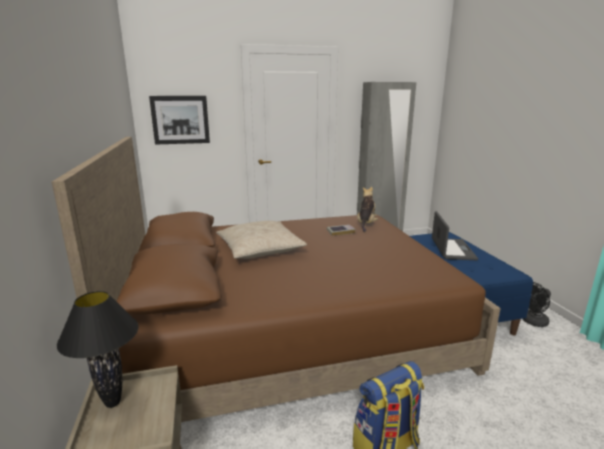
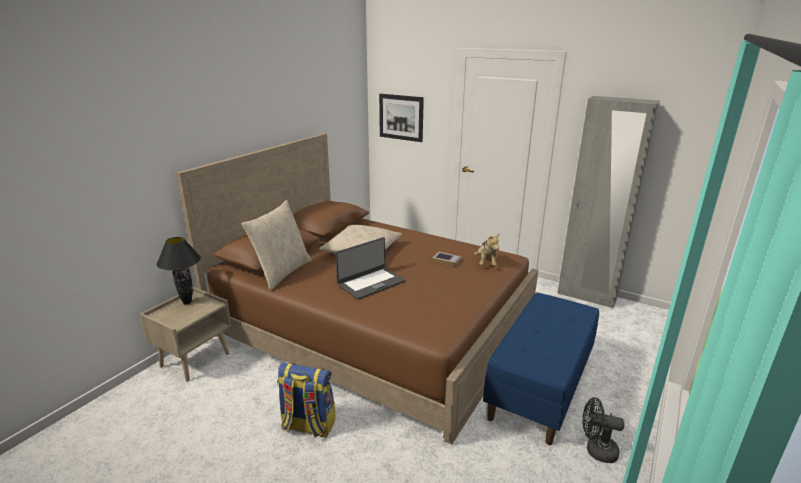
camera: 45 degrees right, 5 degrees up
plush toy [357,187,378,232] -> plush toy turned 120 degrees clockwise [474,233,500,266]
laptop [432,211,478,260] -> laptop moved to [335,237,406,300]
none -> beige pillow [242,200,312,290]

